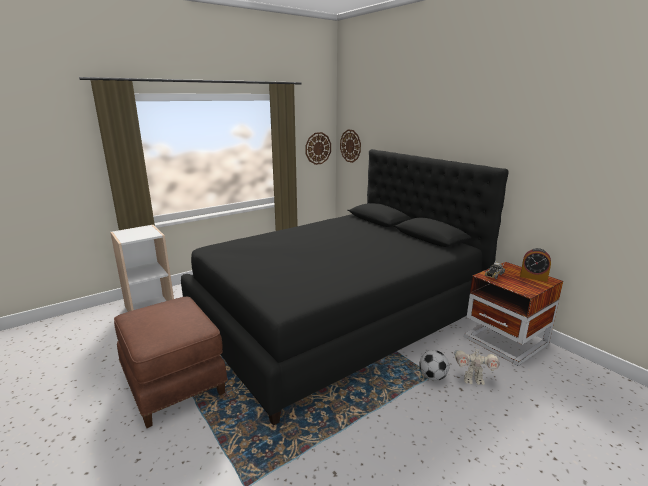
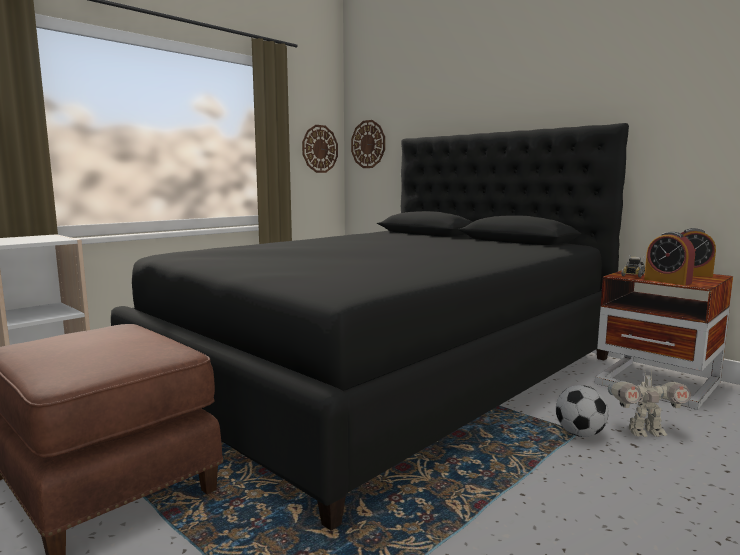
camera: 10 degrees left, 10 degrees down
none -> alarm clock [644,232,695,285]

